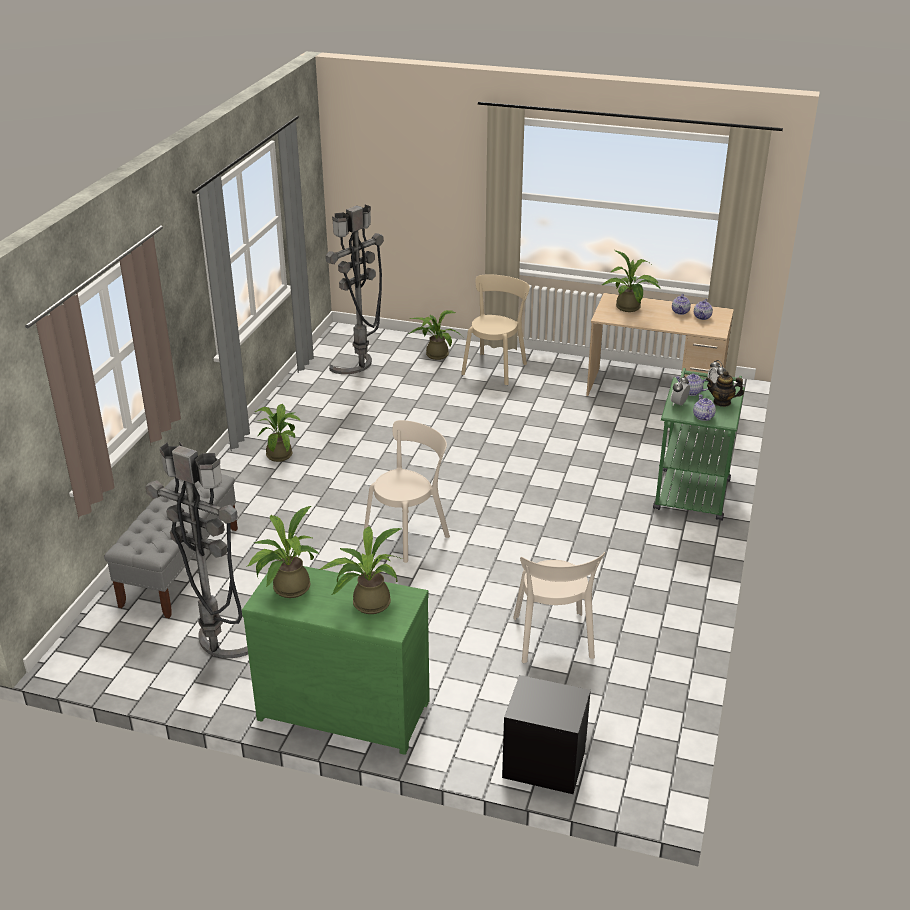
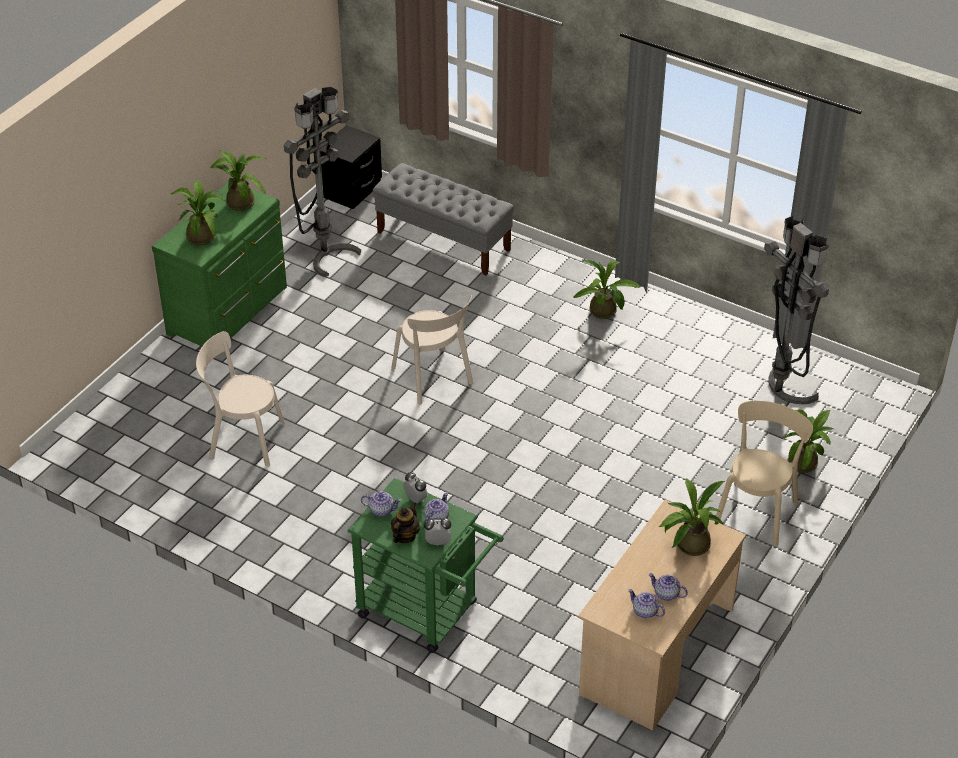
camera: 105 degrees right, 10 degrees up
beige chair [461,275,530,385] -> beige chair turned 105 degrees counterclockwise [716,401,813,546]
black nightstand [502,675,591,794] -> black nightstand moved to [320,125,382,209]

